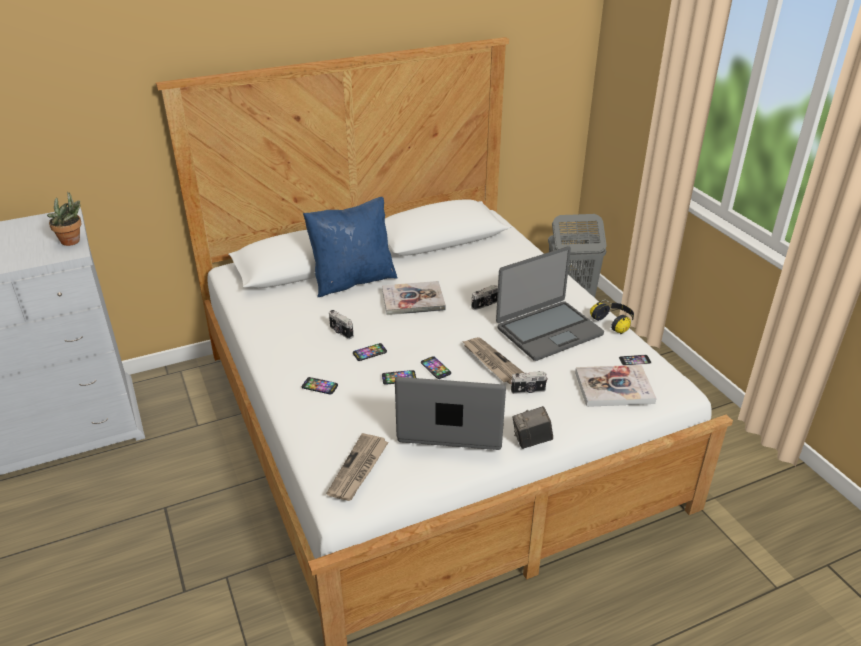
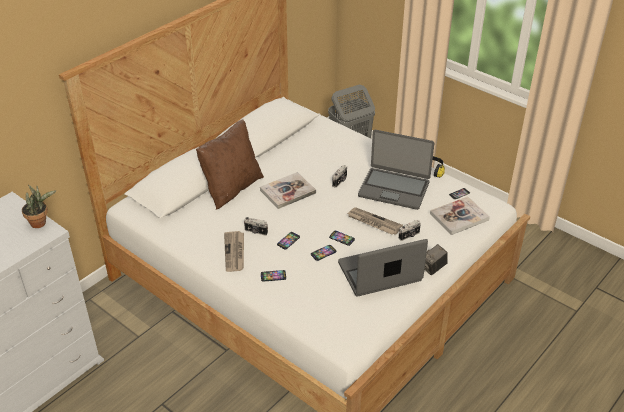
camera: 25 degrees left, 5 degrees up
blue pillow [303,197,397,297] -> brown pillow [196,119,264,210]
newspaper [326,433,389,501] -> newspaper moved to [224,231,244,272]
laptop [496,246,604,361] -> laptop turned 75 degrees clockwise [358,130,434,210]

